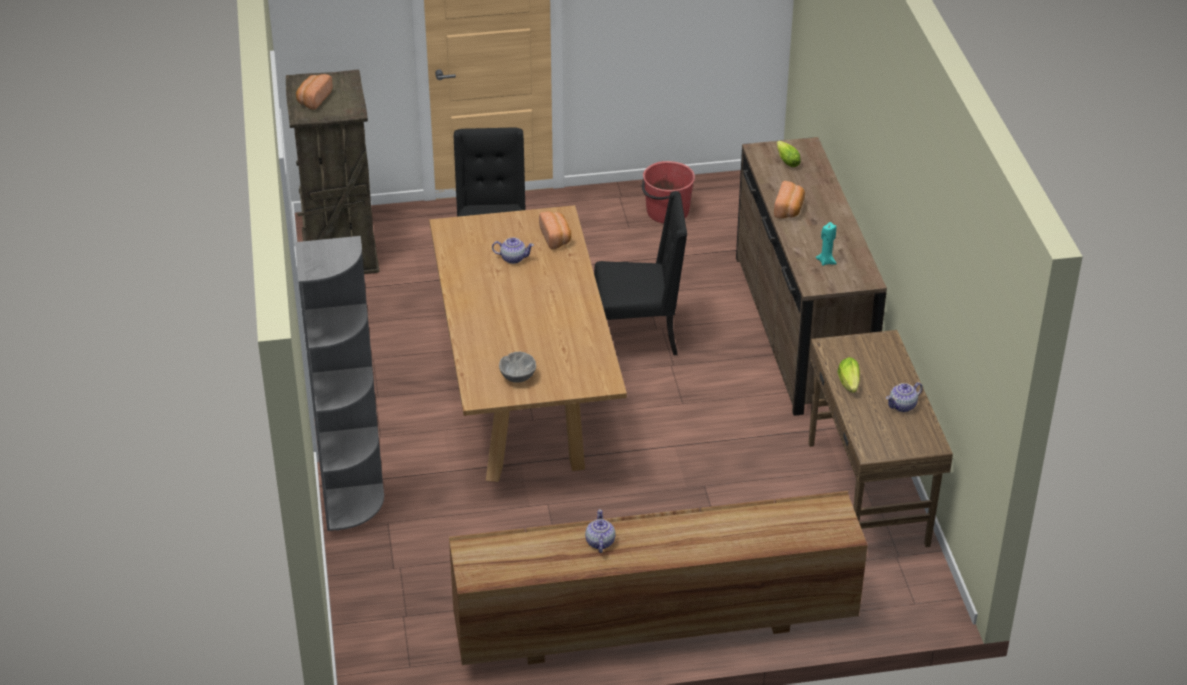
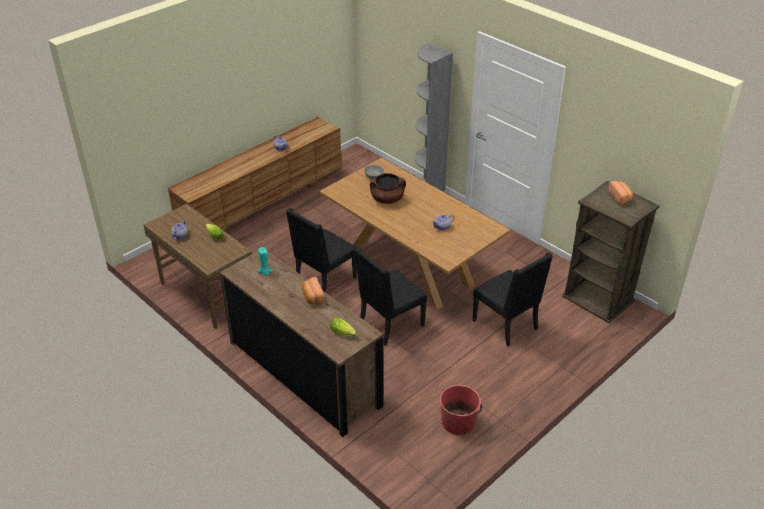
camera: 145 degrees right, 0 degrees up
bread [539,211,571,249] -> none
none -> black chair [286,208,357,293]
none -> brown cooking pot [370,173,406,204]

